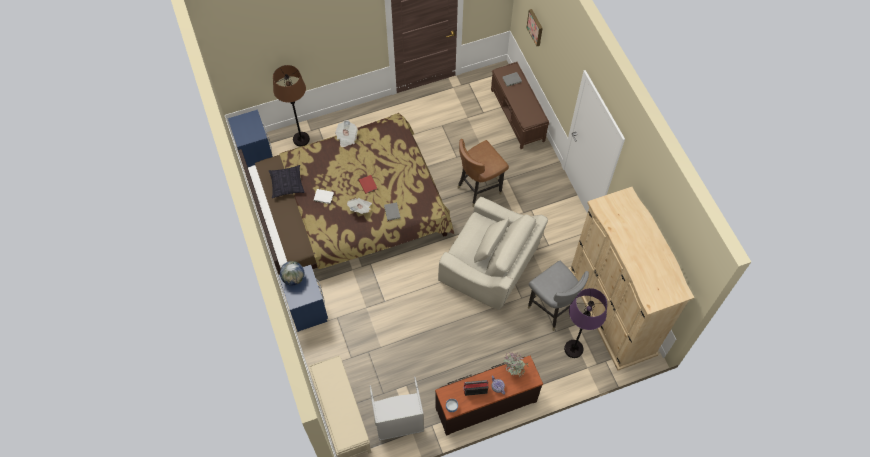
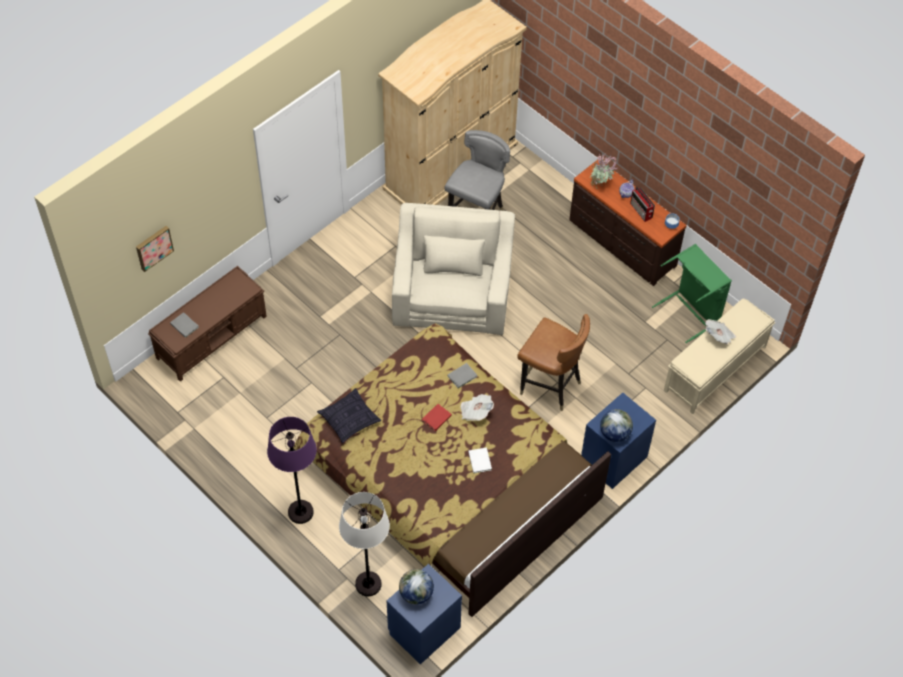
camera: 115 degrees left, 5 degrees down
pillow [269,165,305,198] -> pillow moved to [317,388,381,443]
brown floor lamp [273,65,310,147] -> white floor lamp [339,492,390,596]
newspaper [335,120,358,147] -> newspaper moved to [705,319,736,344]
grey laundry basket [369,377,424,441] -> green laundry basket [652,244,732,343]
brown chair [457,139,509,207] -> brown chair moved to [517,314,590,411]
purple floor lamp [564,288,607,358] -> purple floor lamp moved to [267,417,317,524]
none -> globe [399,569,434,604]

